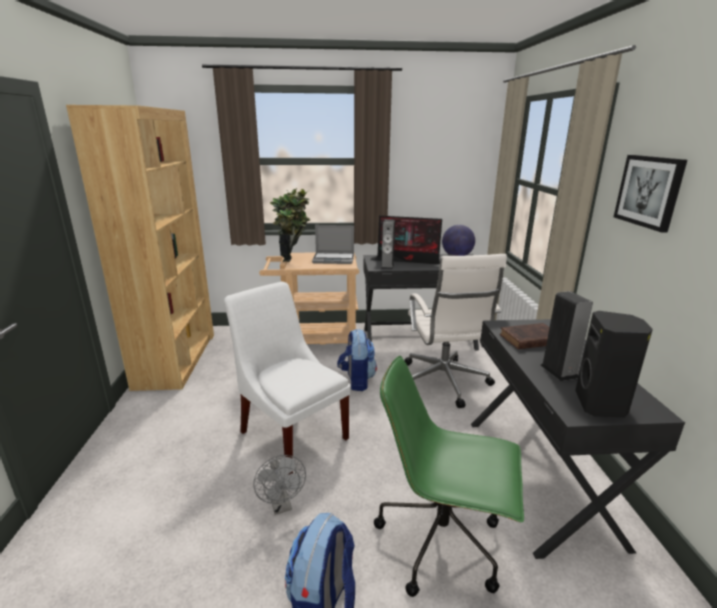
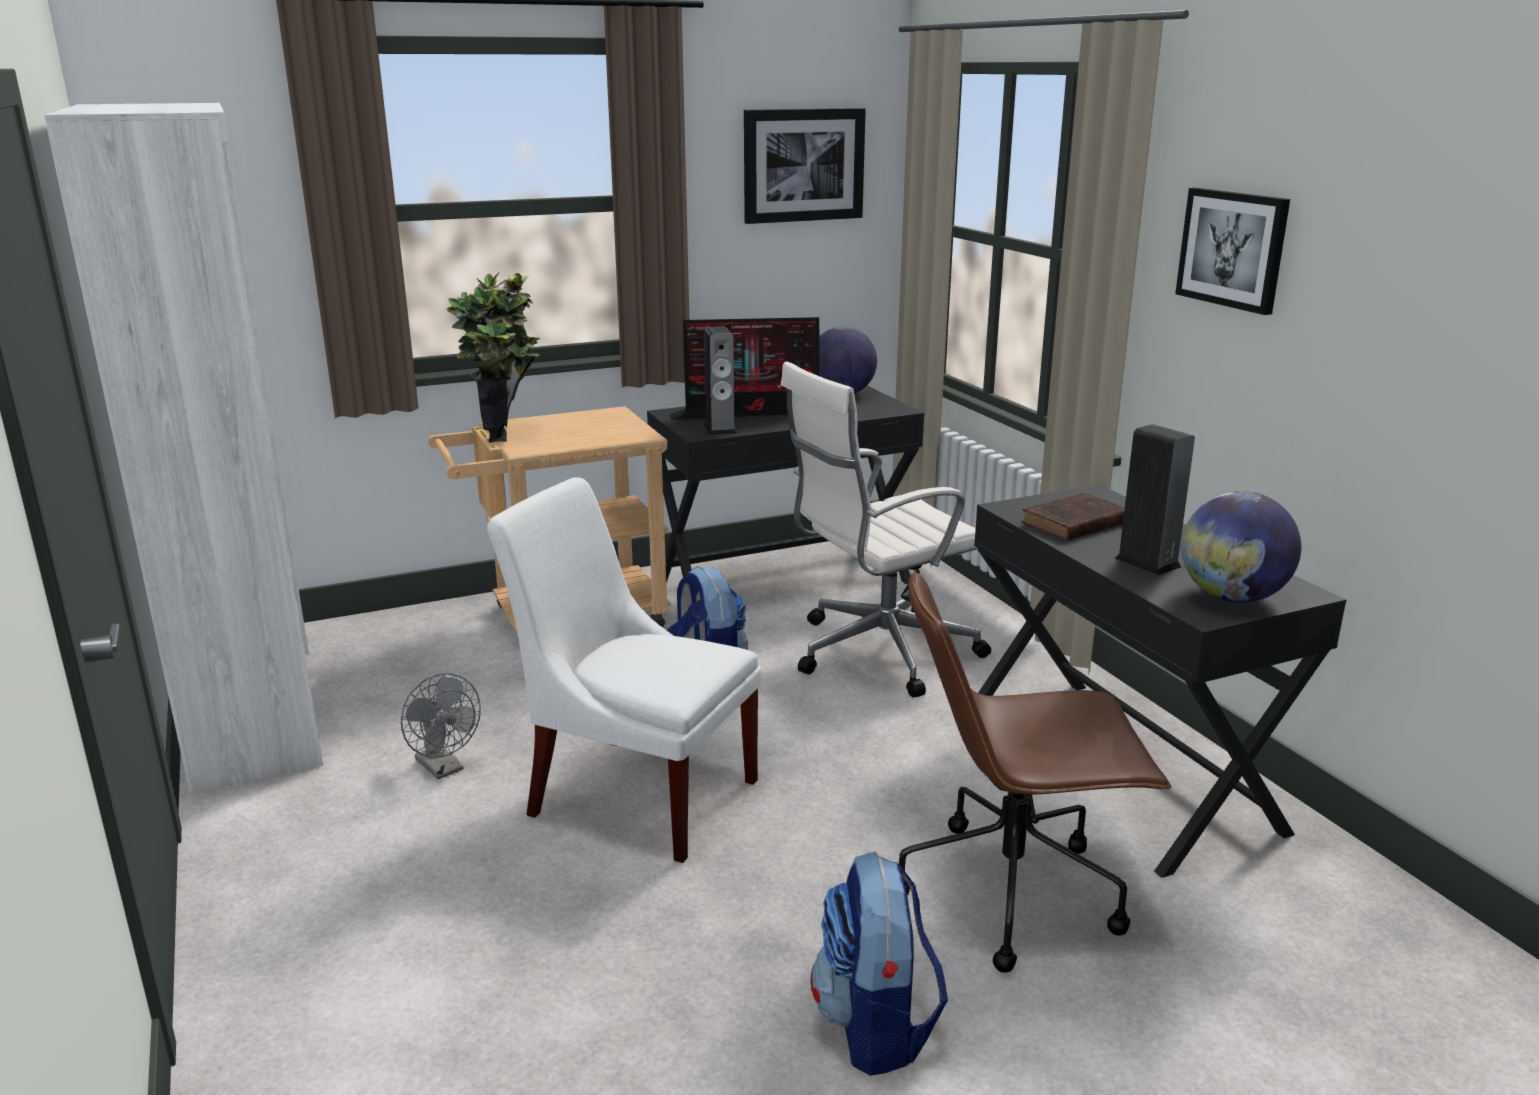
camera: 20 degrees left, 0 degrees up
brown bookcase [66,105,214,391] -> white bookcase [44,103,323,794]
grey fan [254,455,306,515] -> grey fan moved to [401,673,481,779]
laptop [312,225,354,264] -> none
green office chair [374,356,524,597] -> brown office chair [899,570,1172,973]
white office chair [404,254,507,408] -> white office chair turned 90 degrees clockwise [781,361,991,698]
black speaker [575,311,653,418] -> globe [1182,491,1301,603]
none -> picture [744,108,866,224]

